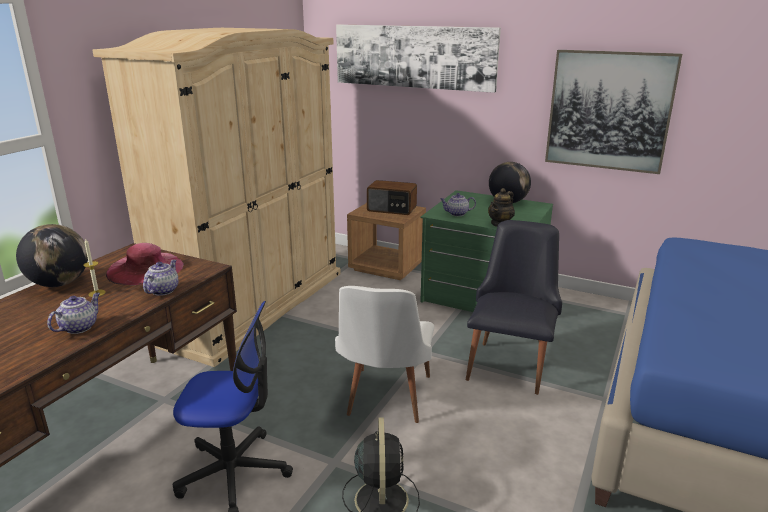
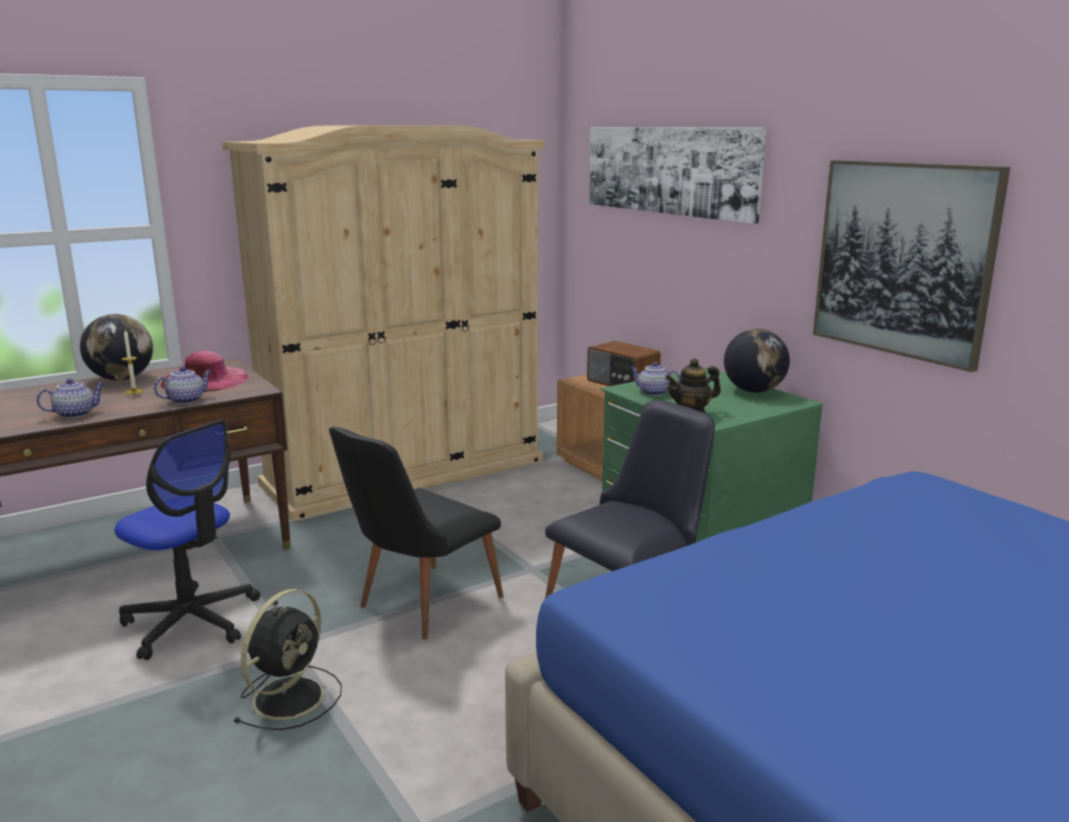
camera: 30 degrees right, 5 degrees down
white chair [335,286,434,423] -> black chair [329,427,504,640]

